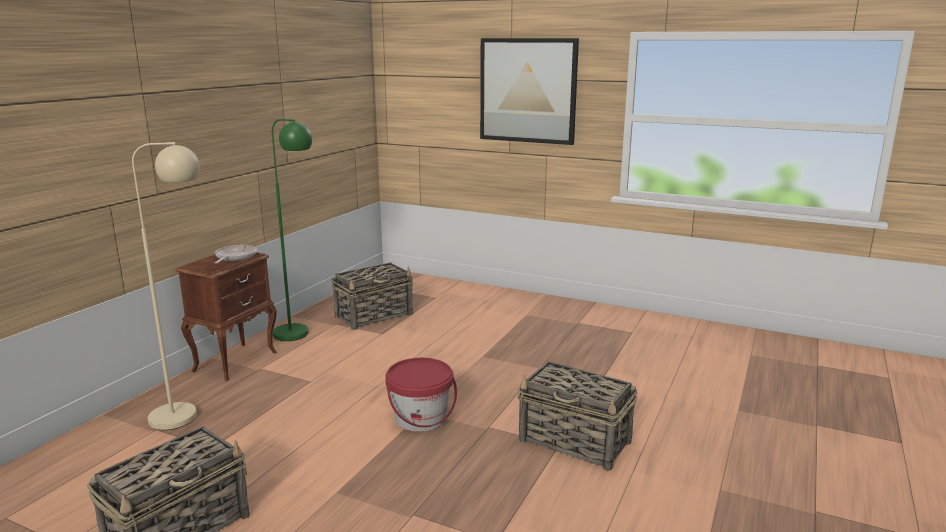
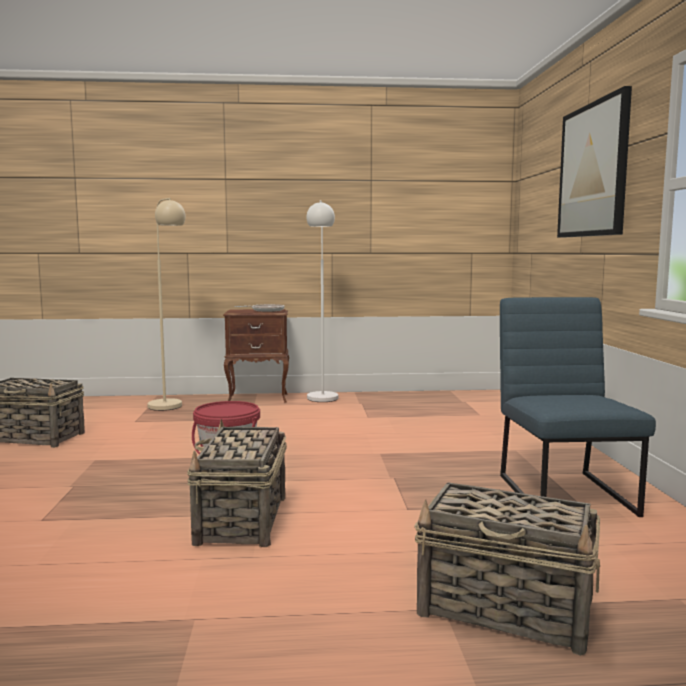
camera: 60 degrees right, 10 degrees down
green floor lamp [272,119,312,341] -> white floor lamp [307,200,339,402]
basket [332,262,413,330] -> basket moved to [414,482,600,656]
none -> blue chair [500,297,656,517]

